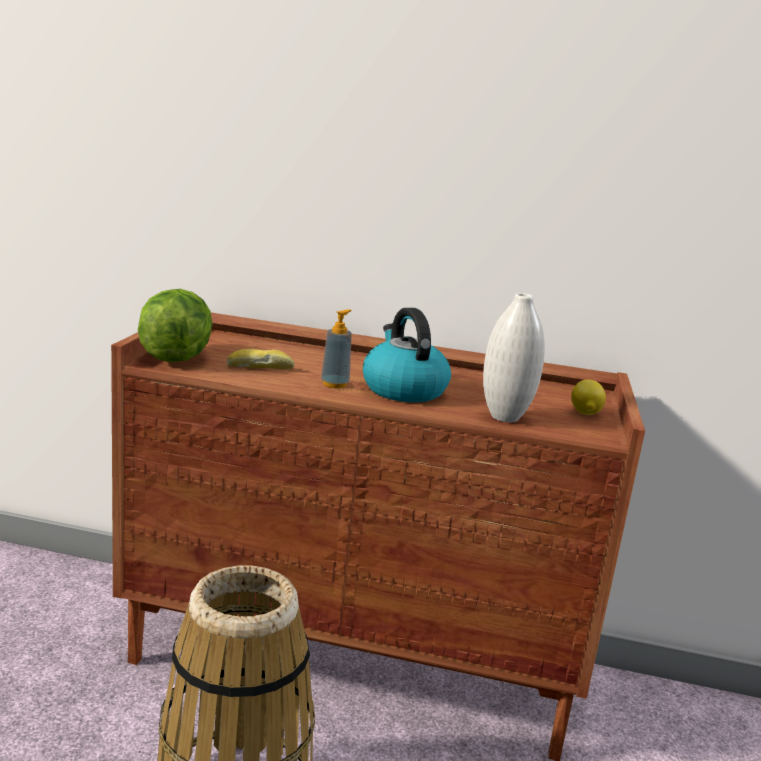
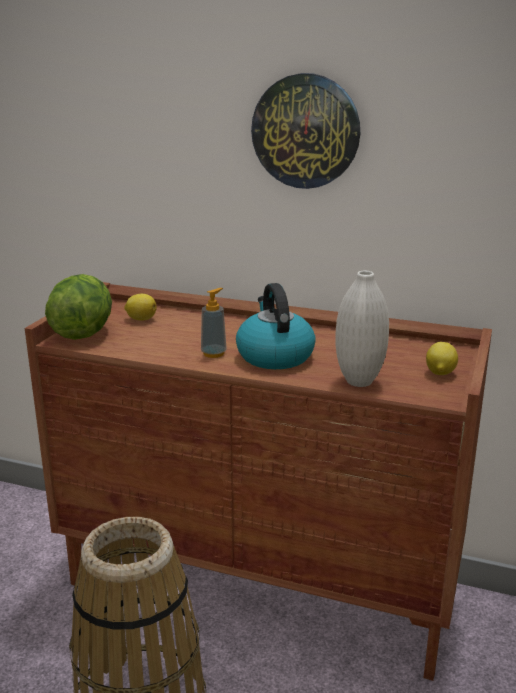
camera: 10 degrees right, 5 degrees up
bread [227,349,295,369] -> none
none -> lemon [124,294,157,321]
none -> wall clock [251,73,360,189]

